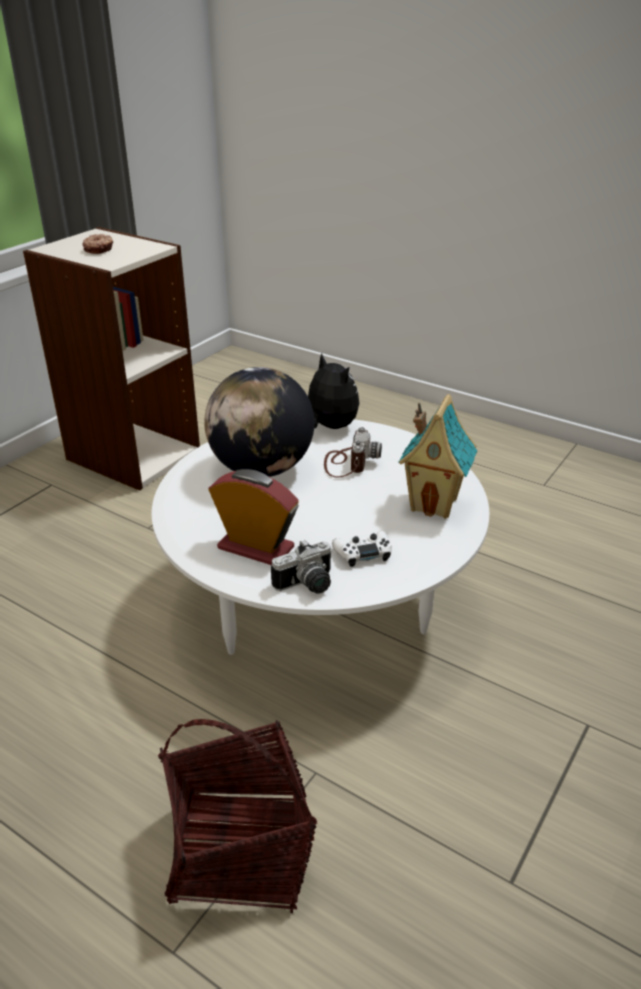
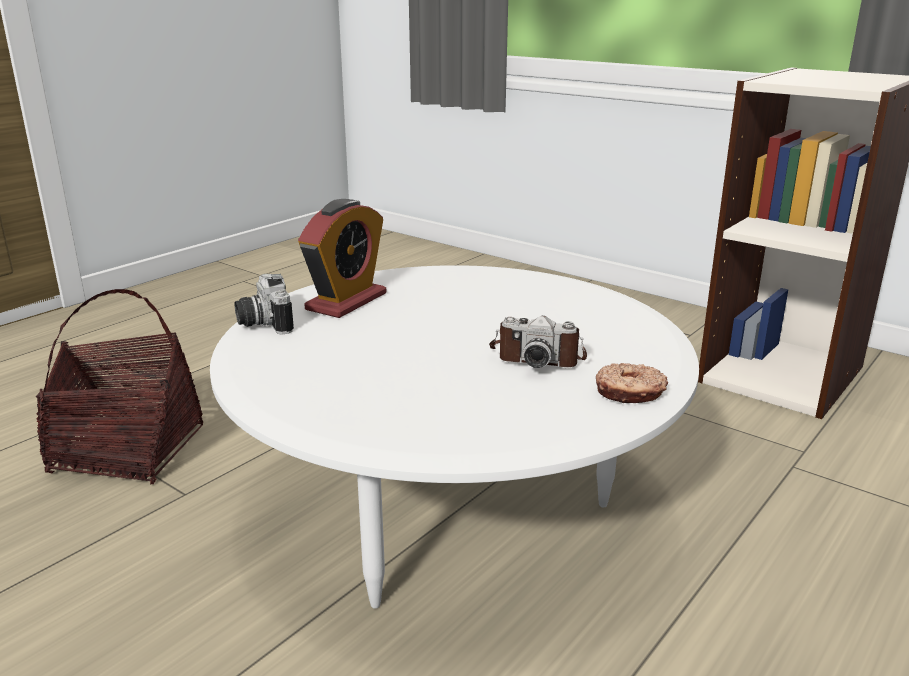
camera: 95 degrees right, 10 degrees down
donut [83,234,113,254] -> donut moved to [596,363,668,403]
globe [204,367,314,477] -> none
plush toy [307,353,359,429] -> none
white game controller [332,531,392,567] -> none
toy house [398,394,477,519] -> none

